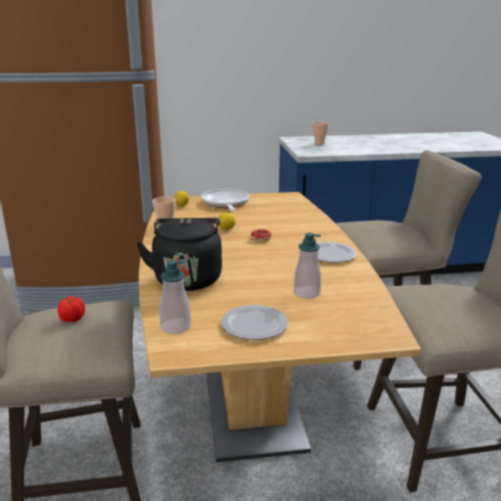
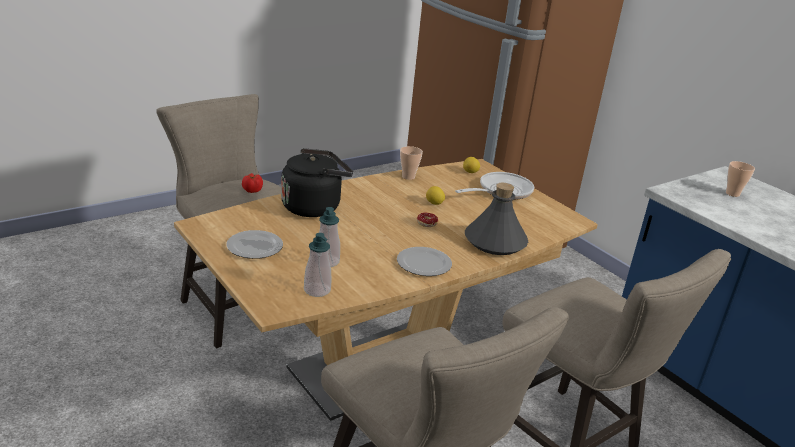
camera: 60 degrees right, 5 degrees up
soap dispenser [160,260,191,334] -> soap dispenser moved to [304,233,331,297]
none -> grey bottle [465,183,528,255]

